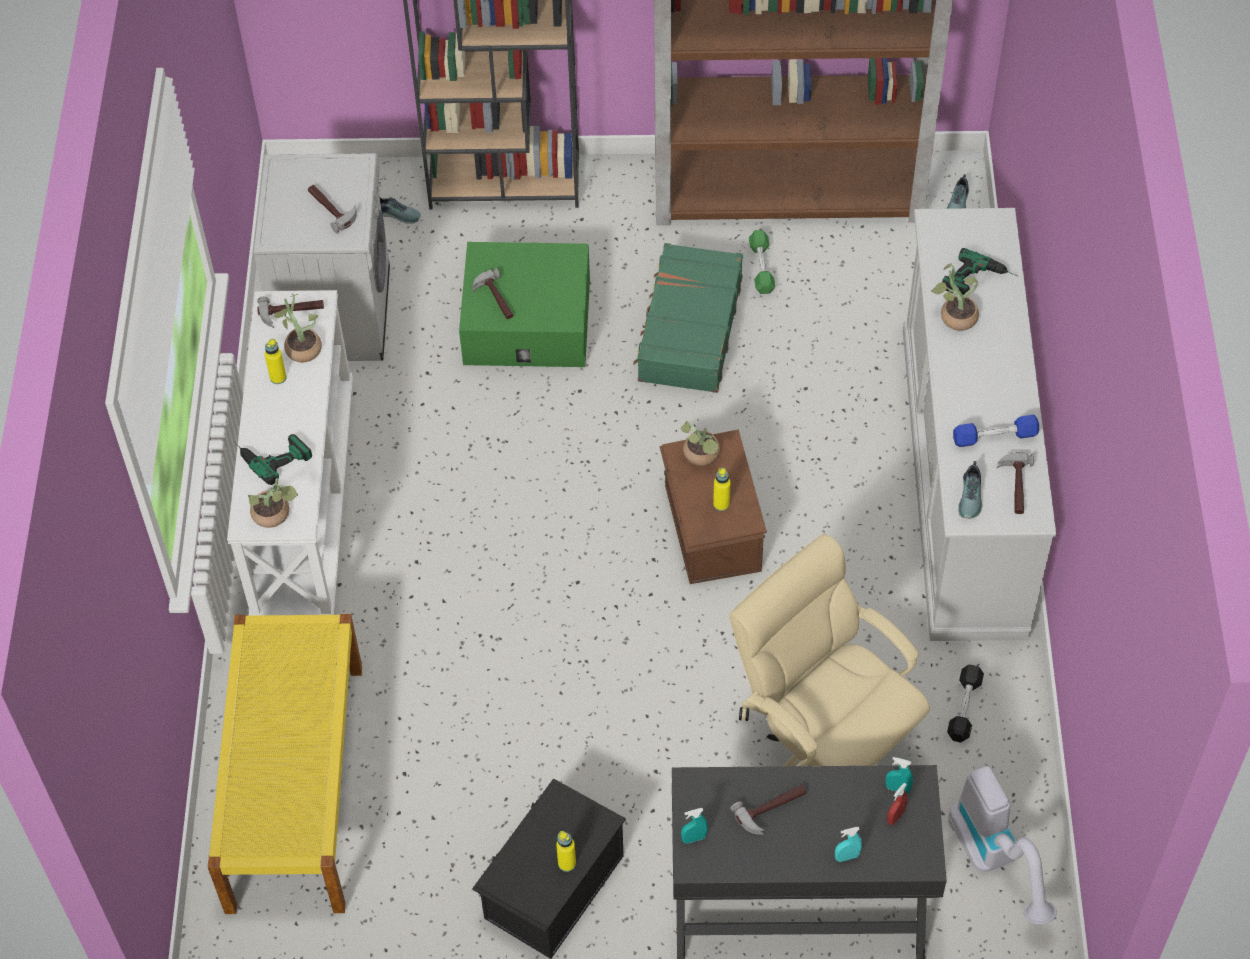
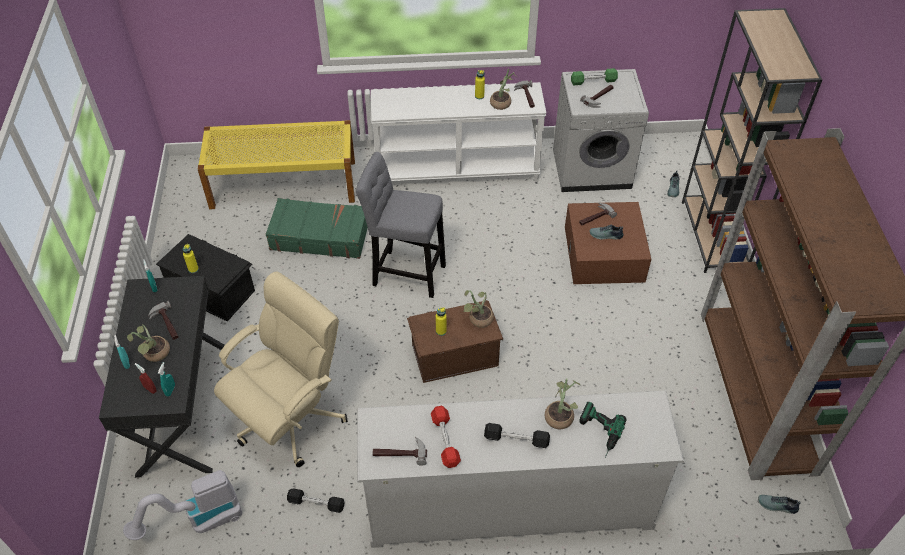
camera: 85 degrees right, 5 degrees down
power drill [234,434,312,485] -> none
potted plant [248,478,298,528] -> potted plant moved to [127,324,170,362]
green storage box [459,242,590,367] -> brown storage box [565,202,651,284]
green suitcase [633,243,743,393] -> green suitcase moved to [266,198,368,259]
green dumbbell [749,230,775,294] -> green dumbbell moved to [571,68,618,85]
blue dumbbell [953,415,1039,447] -> red dumbbell [431,406,461,468]
shoe [958,461,982,519] -> shoe moved to [589,225,623,240]
none -> grey stool [356,152,446,298]
none -> black dumbbell [484,423,550,448]

